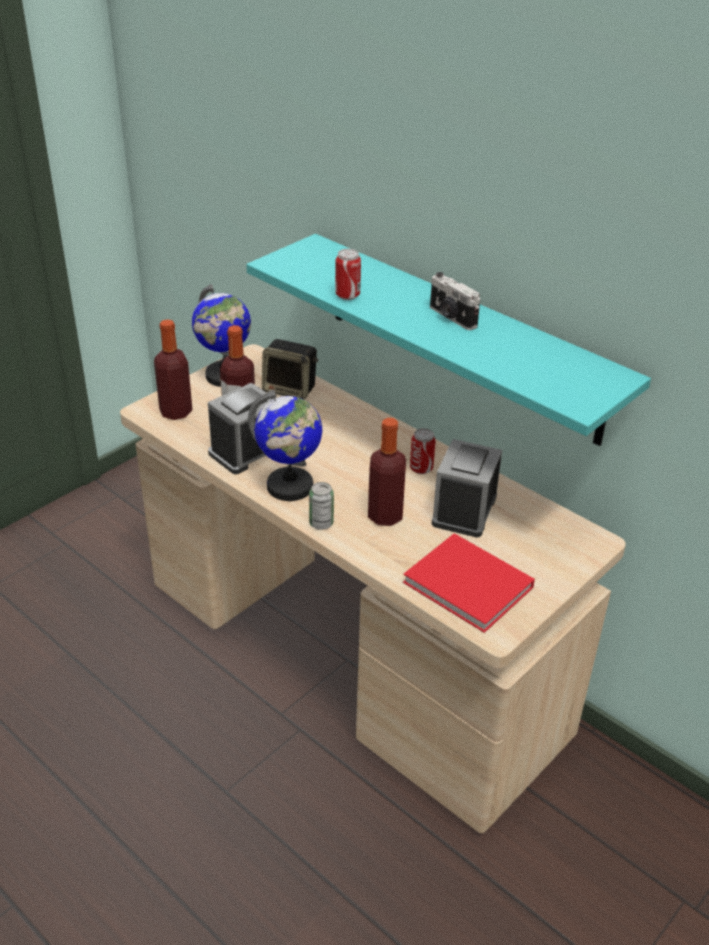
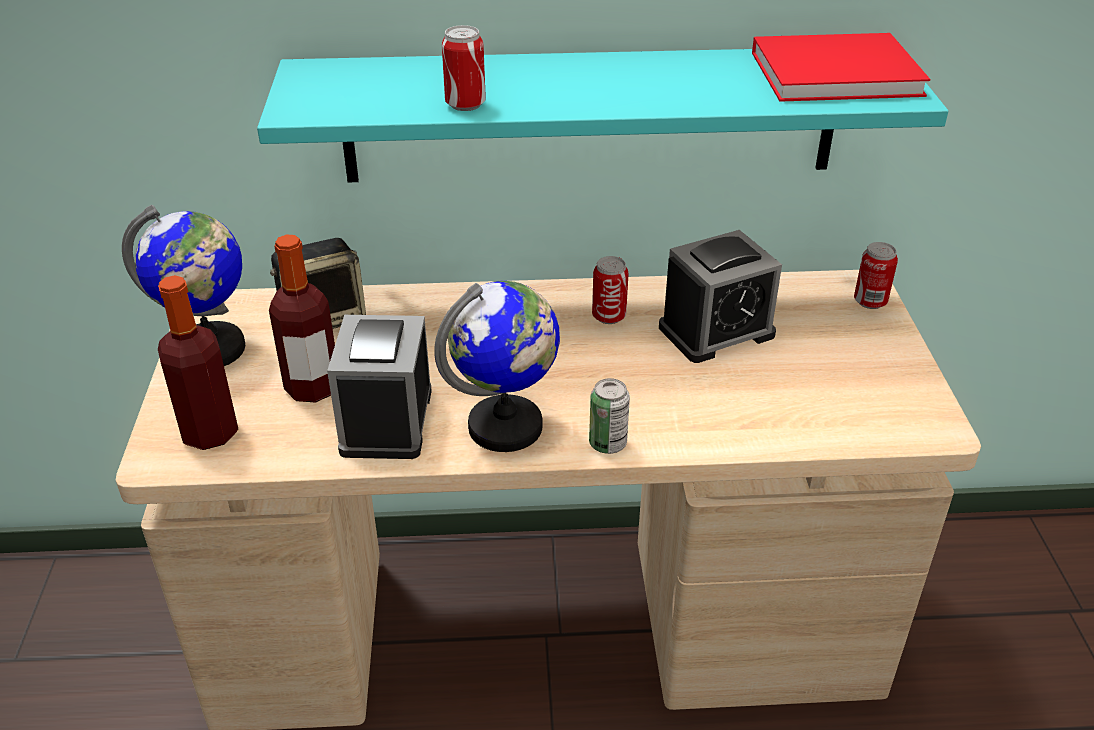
camera: 45 degrees left, 0 degrees up
bottle [368,418,406,526] -> none
red book [403,533,535,633] -> red book moved to [752,33,930,102]
camera [430,272,480,330] -> none
alarm clock [432,439,502,537] -> alarm clock turned 90 degrees counterclockwise [659,230,782,363]
none -> can [854,242,898,309]

